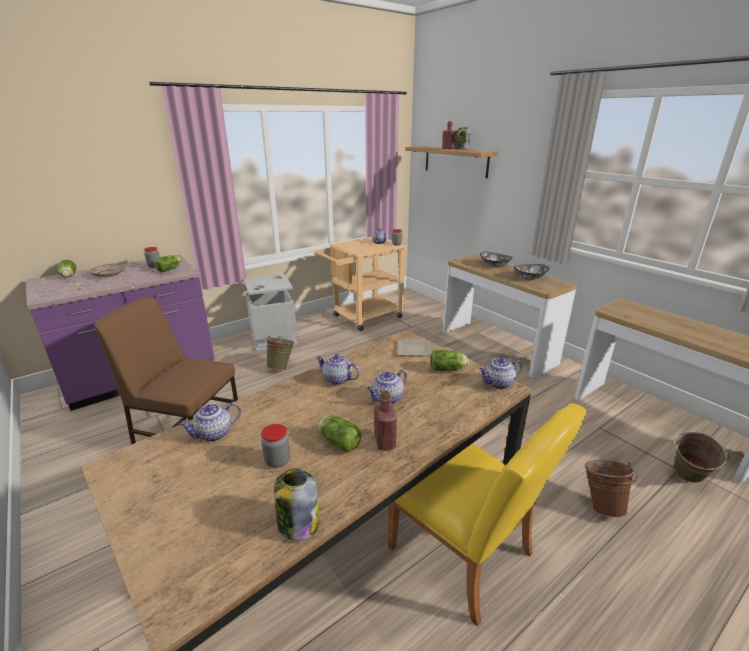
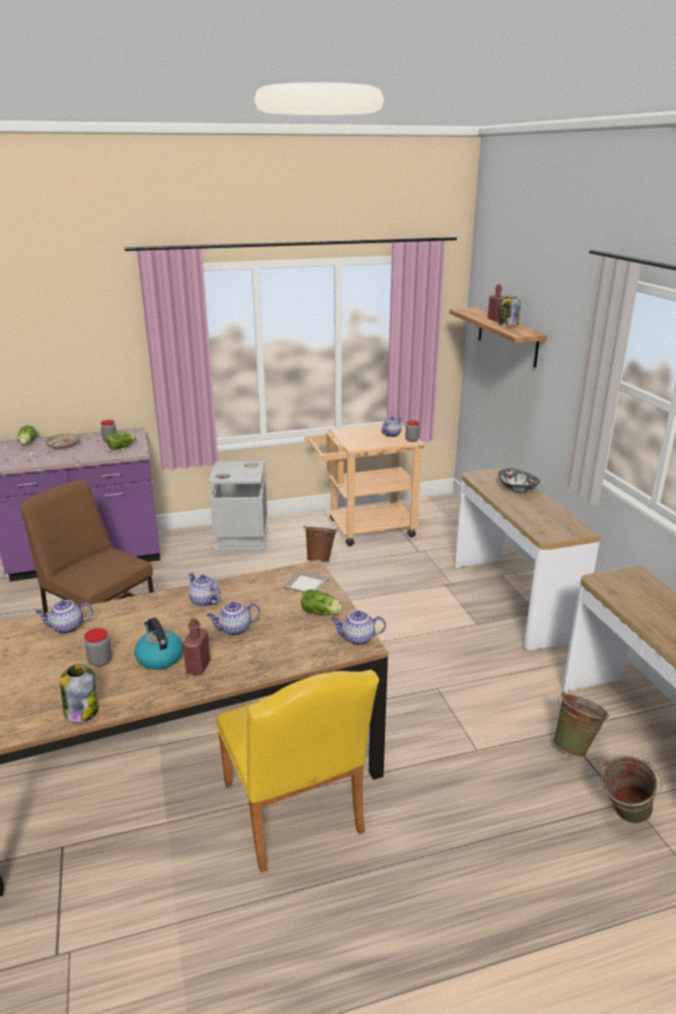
camera: 20 degrees right, 0 degrees up
green bucket [264,336,295,370] -> green bucket moved to [553,691,610,757]
lettuce [317,416,361,452] -> kettle [135,617,183,670]
bowl [513,264,550,280] -> none
brown bucket [585,460,637,518] -> brown bucket moved to [303,525,338,562]

